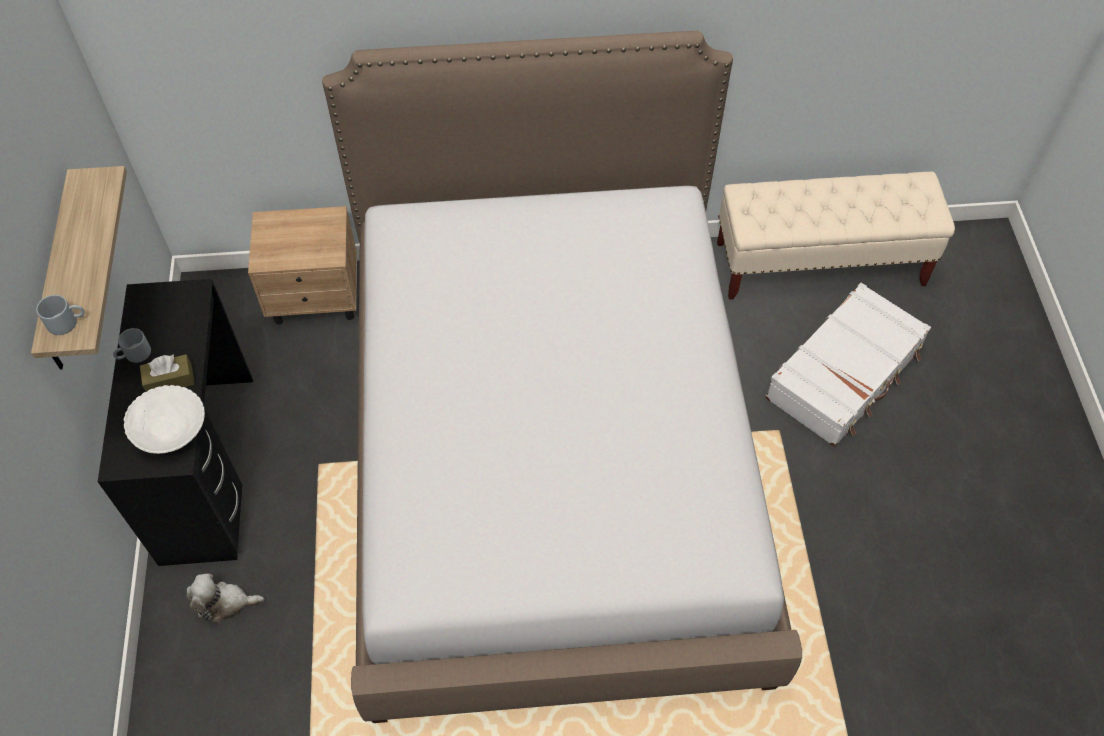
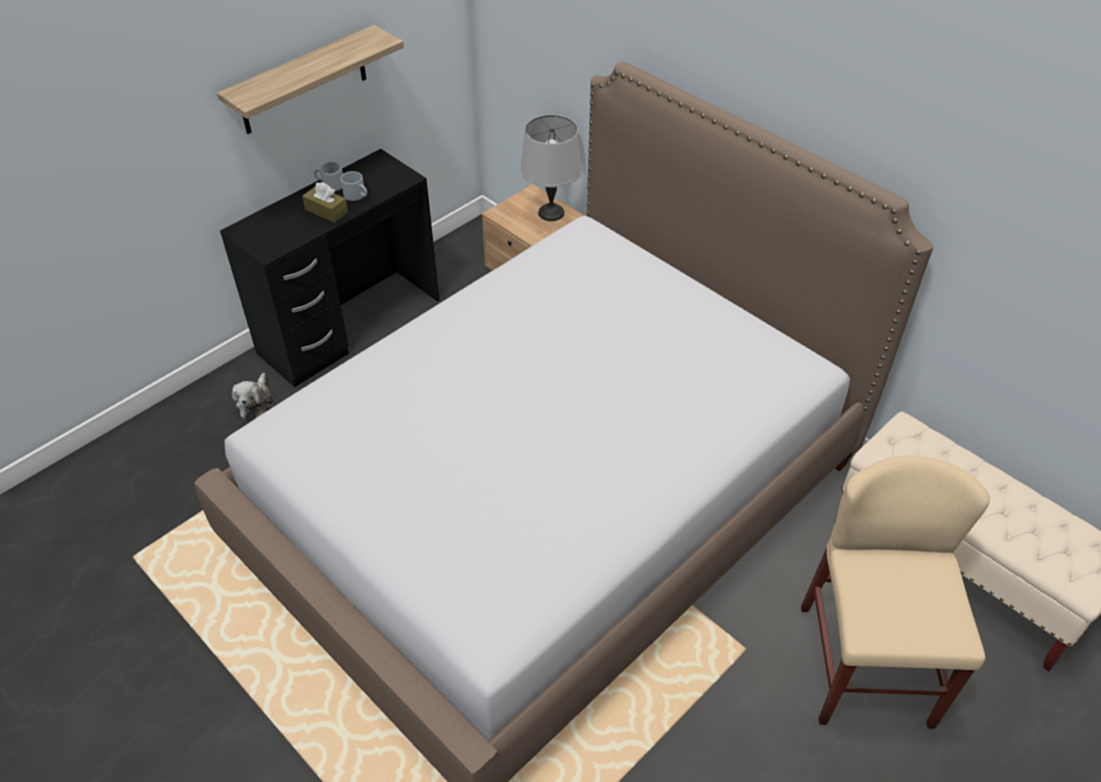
camera: 50 degrees right, 10 degrees down
grey mug [36,295,84,335] -> grey mug moved to [341,171,367,201]
white bowl [124,385,205,454] -> none
plush toy [186,573,265,624] -> plush toy turned 135 degrees counterclockwise [232,373,274,421]
white suitcase [765,283,931,447] -> beige chair [801,456,990,729]
none -> grey table lamp [520,115,583,221]

